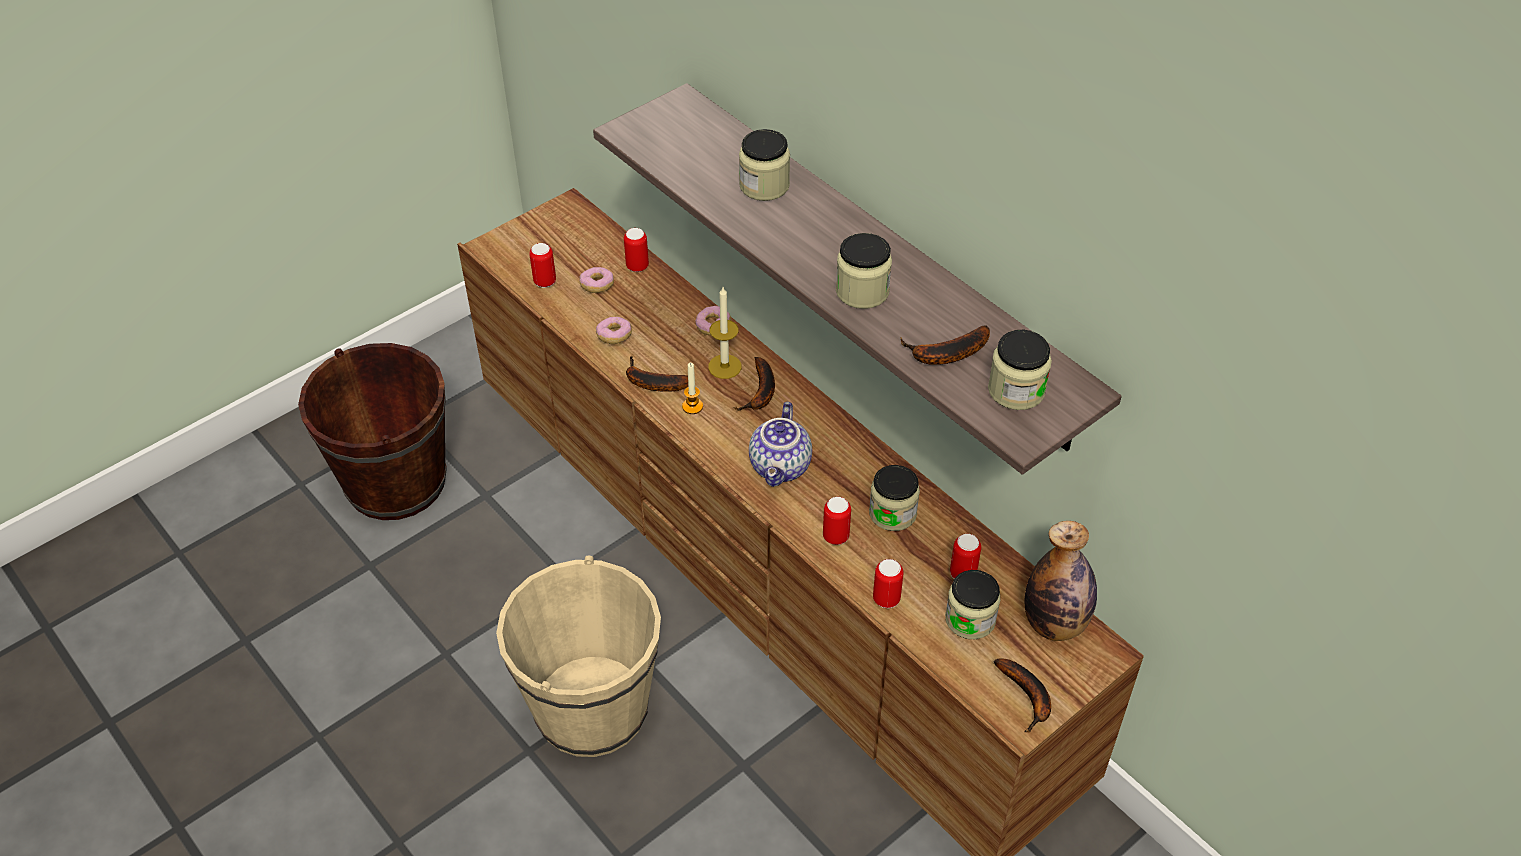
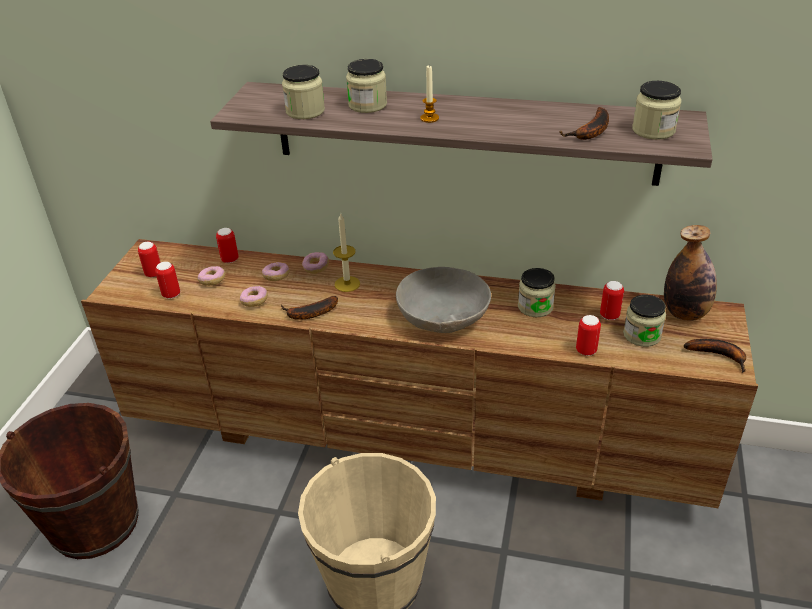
camera: 35 degrees left, 10 degrees down
candle [682,363,703,414] -> candle moved to [420,66,439,123]
banana [733,357,775,411] -> none
teapot [749,402,812,487] -> grey bowl [396,267,491,333]
can [823,497,851,545] -> can moved to [138,242,161,277]
jar [836,233,892,309] -> jar moved to [282,65,325,119]
none -> donut [262,262,290,281]

